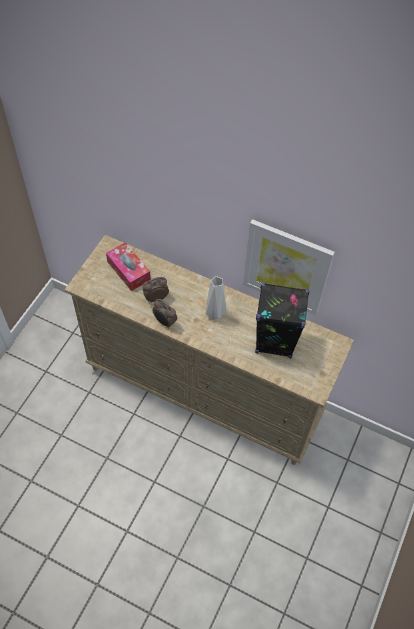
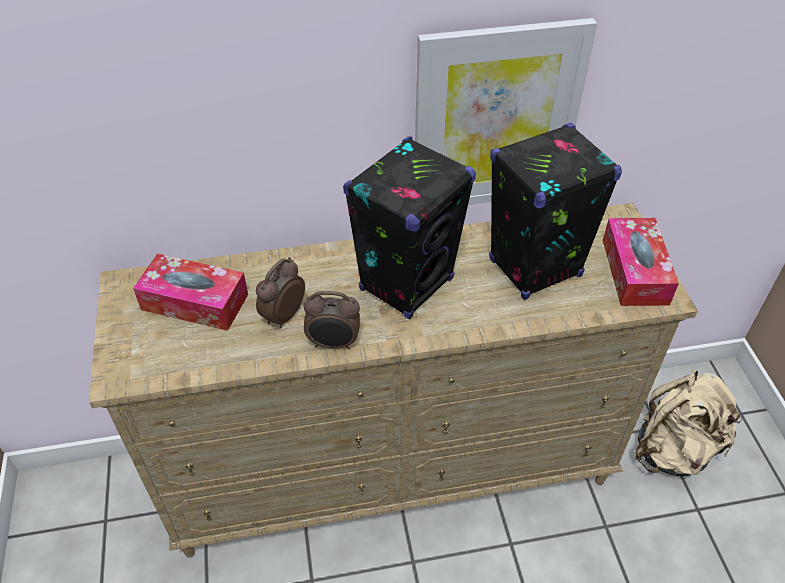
camera: 35 degrees left, 10 degrees down
grey vase [206,276,227,320] -> black speaker [343,137,476,319]
none -> tissue box [603,218,679,306]
none -> beige backpack [635,369,743,476]

